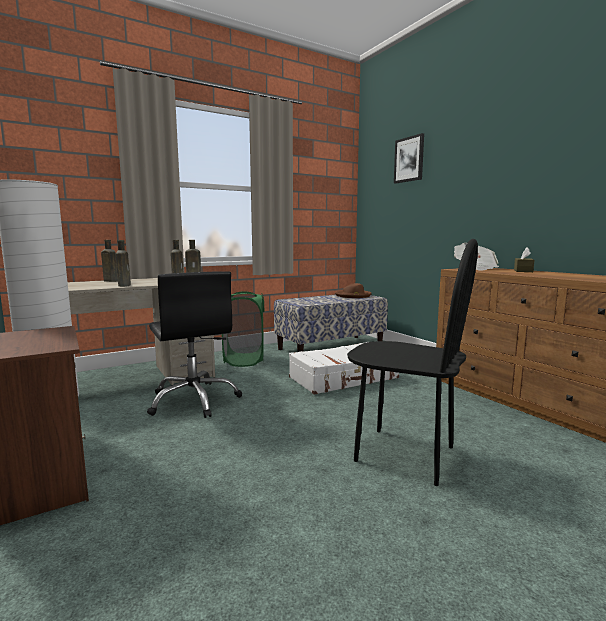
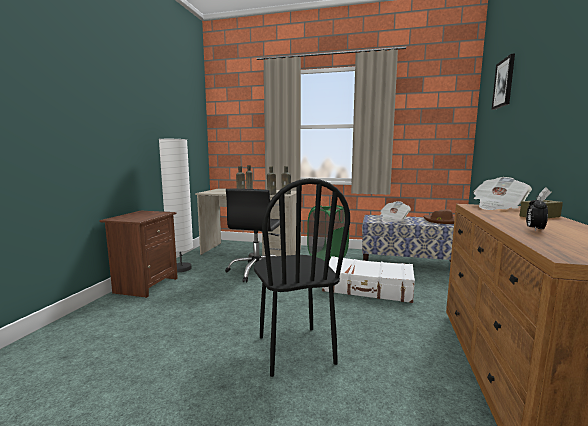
camera: 45 degrees right, 0 degrees up
none -> newspaper [380,201,411,222]
none -> alarm clock [526,196,548,231]

